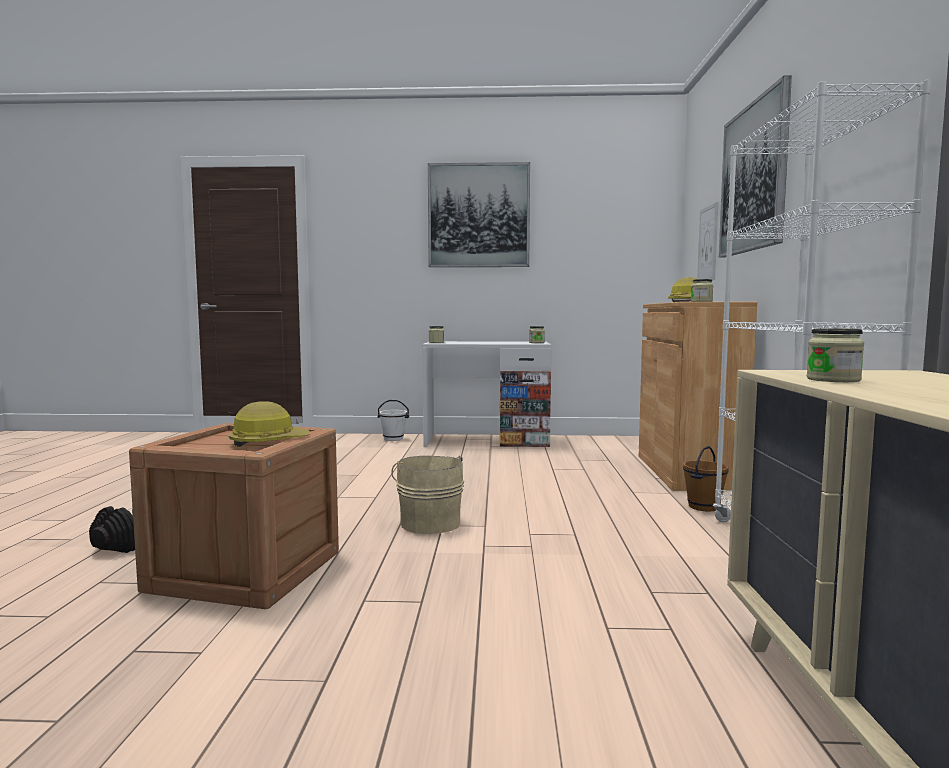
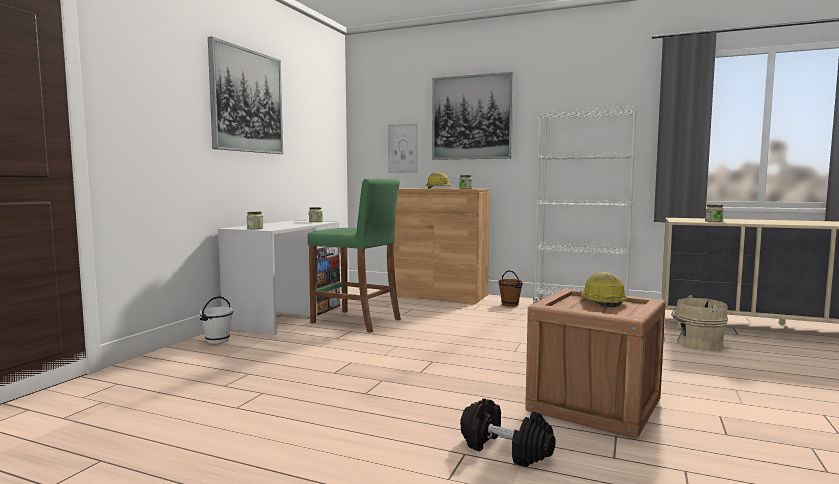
camera: 70 degrees left, 0 degrees up
beige bucket [391,456,464,534] -> beige bucket moved to [671,295,728,351]
none -> green stool [308,179,401,333]

